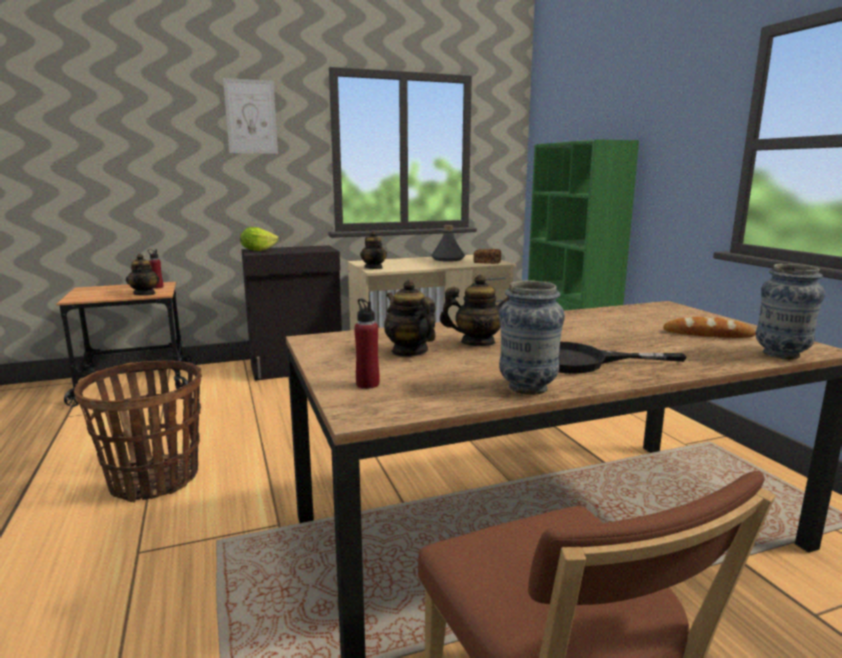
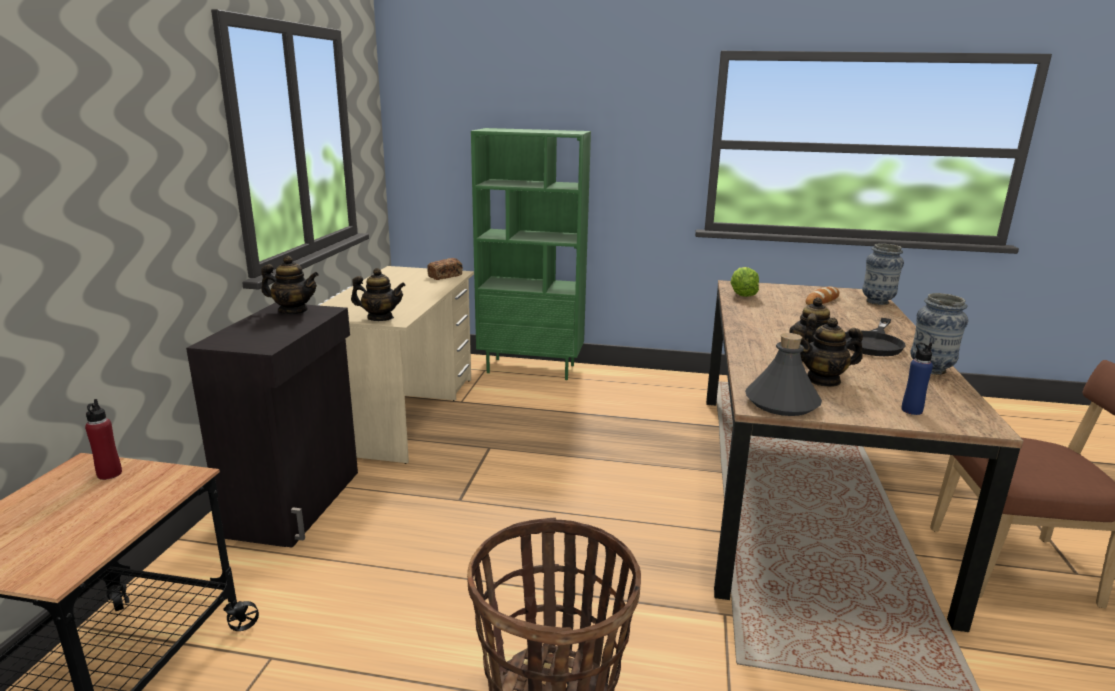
camera: 60 degrees left, 5 degrees up
teapot [126,254,159,296] -> teapot moved to [261,256,319,314]
picture [223,78,278,154] -> none
lettuce [240,227,279,251] -> lettuce moved to [730,267,759,297]
red bottle [354,299,380,389] -> blue bottle [901,342,933,415]
grey bottle [431,225,465,262] -> grey bottle moved to [745,333,822,416]

